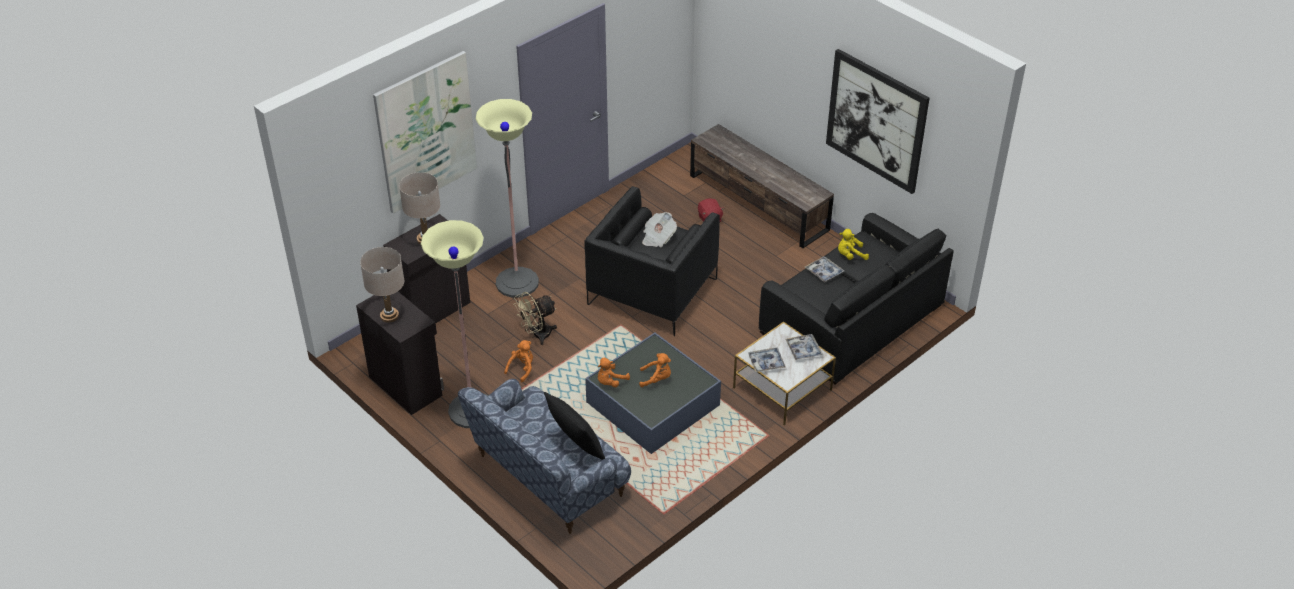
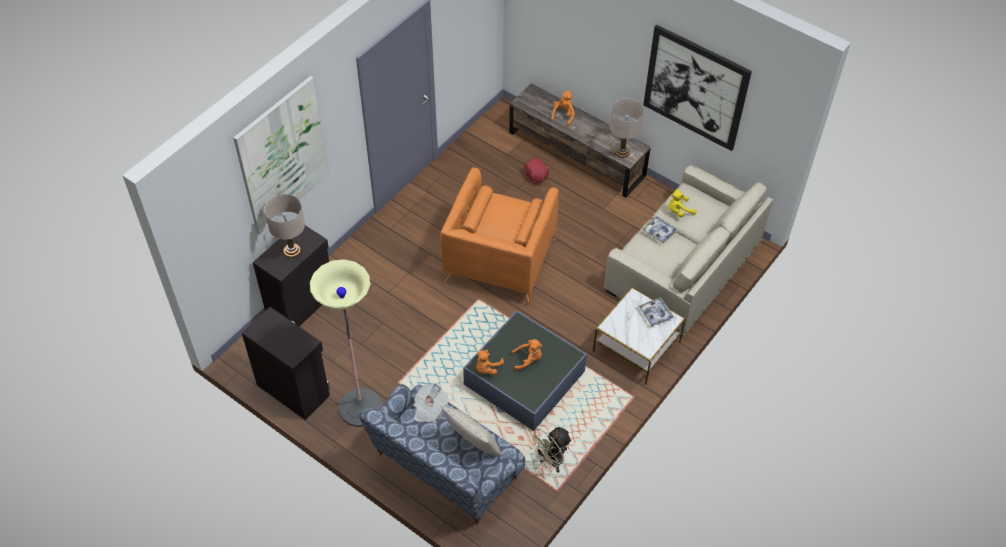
camera: 10 degrees left, 10 degrees up
beige table lamp [360,247,404,323] -> beige table lamp moved to [609,98,644,158]
floor lamp [476,99,539,298] -> none
orange plush toy [504,340,533,382] -> orange plush toy moved to [551,91,575,126]
beige fan [514,292,557,345] -> beige fan moved to [528,427,572,473]
black pillow [544,392,605,460] -> beige pillow [441,406,503,456]
black armchair [584,186,720,336] -> orange armchair [441,167,559,305]
newspaper [642,212,677,247] -> newspaper moved to [413,383,448,423]
tray [748,347,786,372] -> none
black sofa [758,213,954,384] -> beige sofa [604,165,773,336]

